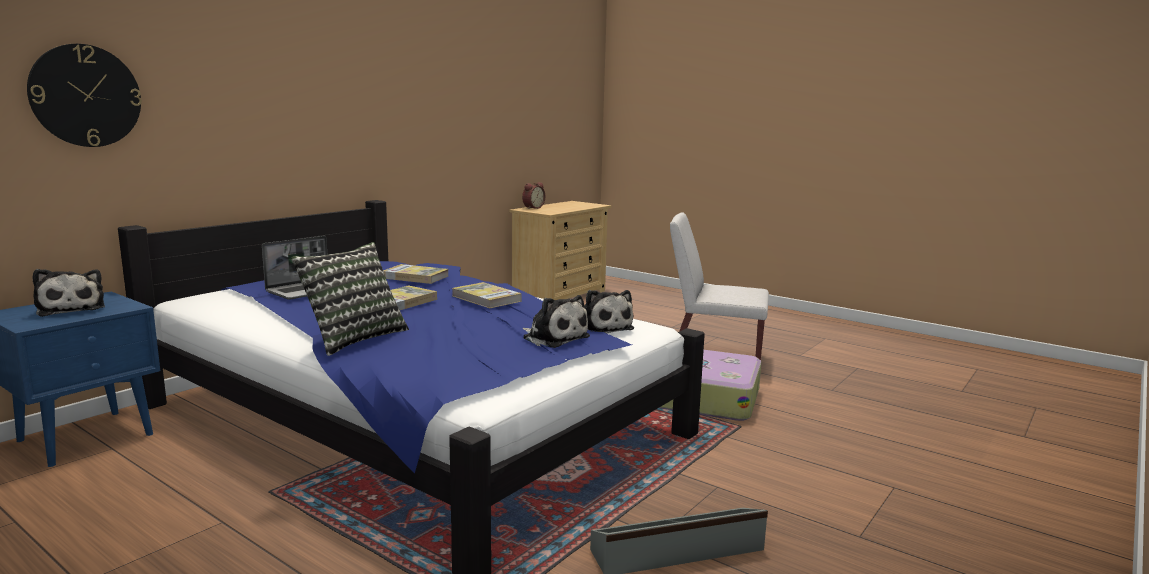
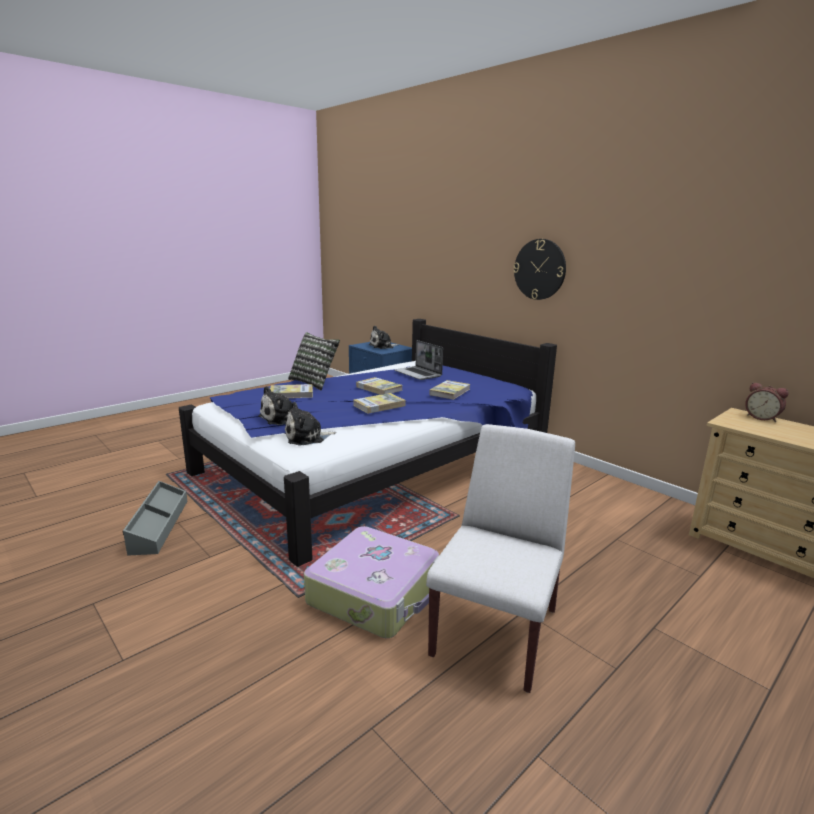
camera: 100 degrees right, 5 degrees up
wall clock [27,44,142,147] -> wall clock moved to [513,239,566,300]
none -> book [270,384,313,398]

